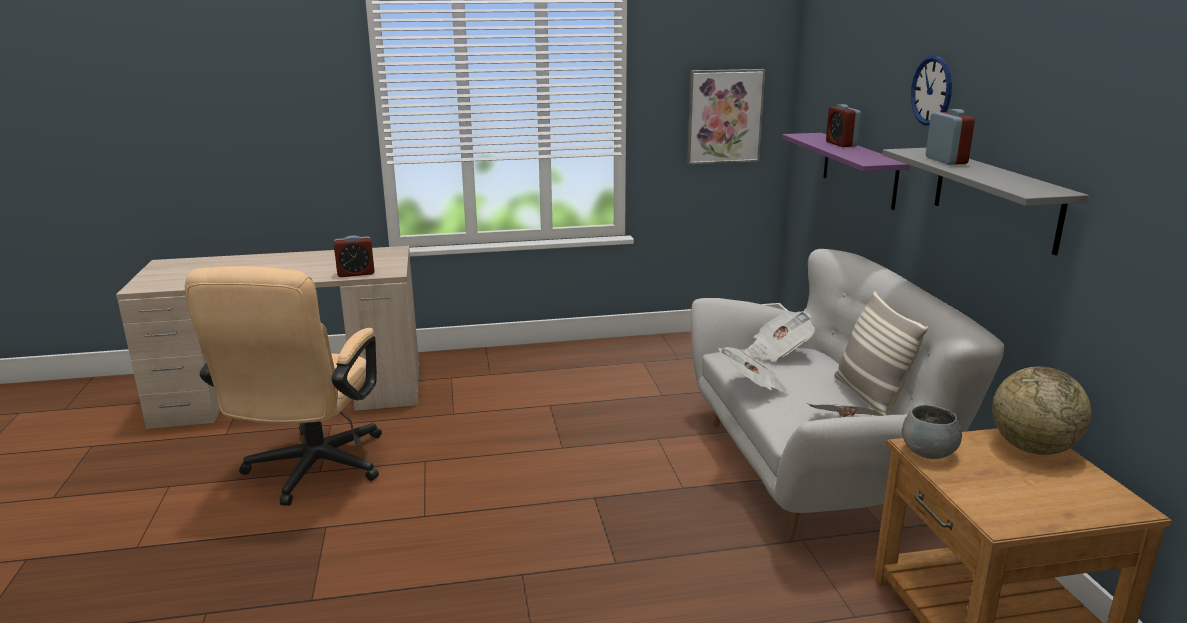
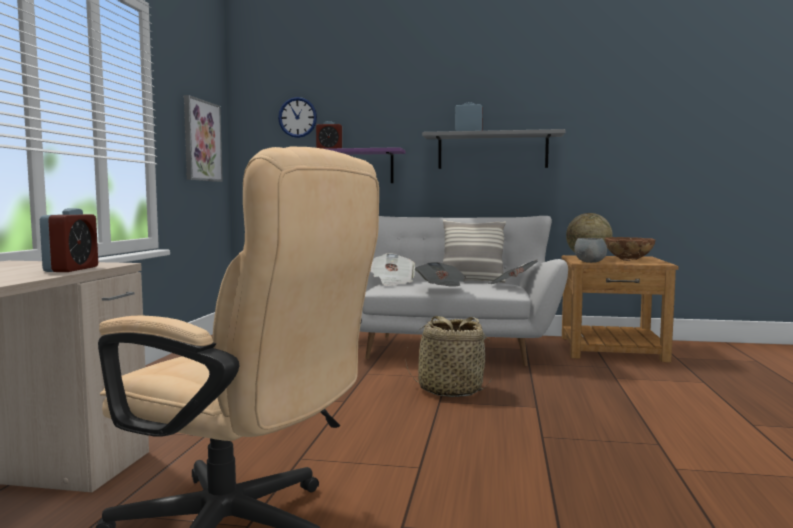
camera: 70 degrees left, 15 degrees down
wall clock [911,55,952,126] -> wall clock moved to [278,97,317,138]
none -> basket [405,316,492,397]
none -> brown bowl [605,237,656,261]

